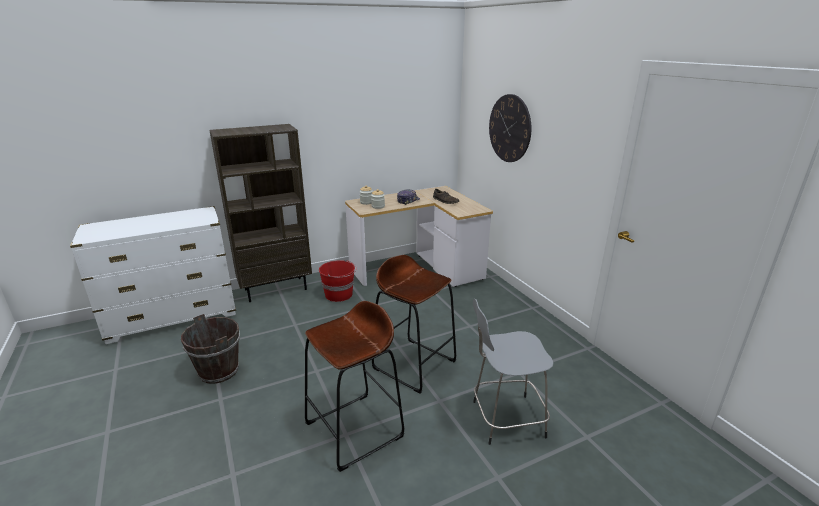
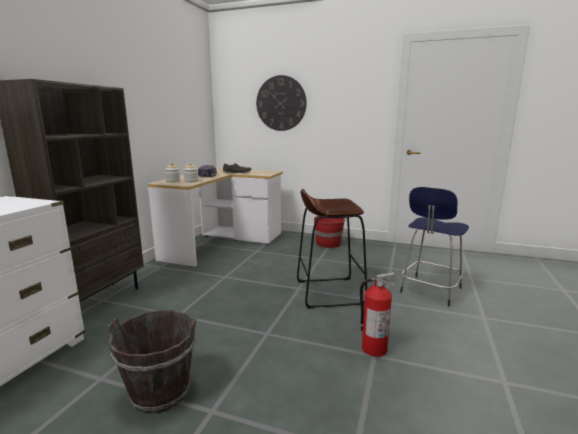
camera: 45 degrees left, 10 degrees down
brown stool [305,301,404,472] -> fire extinguisher [360,272,396,357]
red bucket [319,260,357,302] -> red bucket moved to [314,216,347,248]
grey stool [473,298,553,445] -> blue stool [400,187,469,306]

